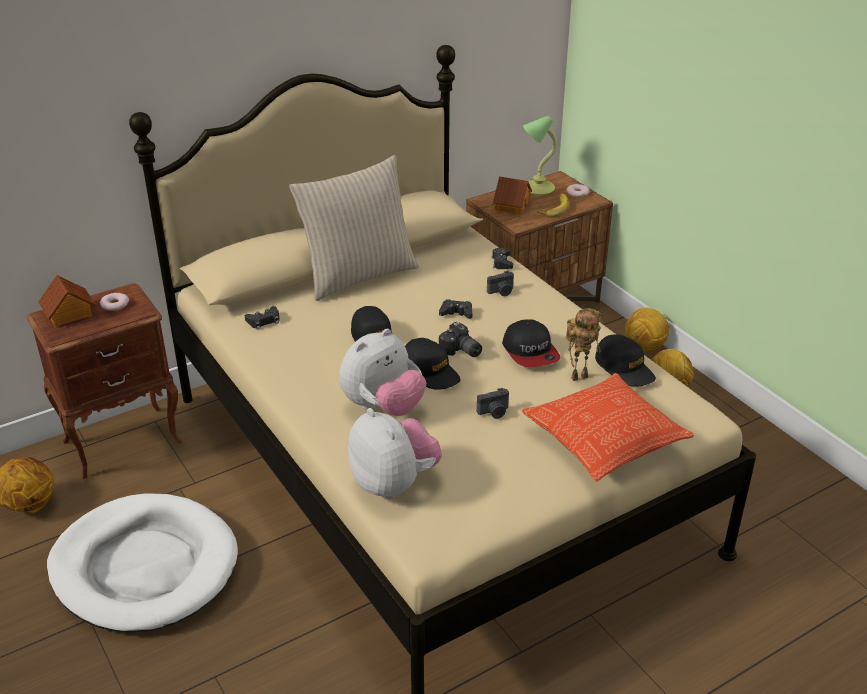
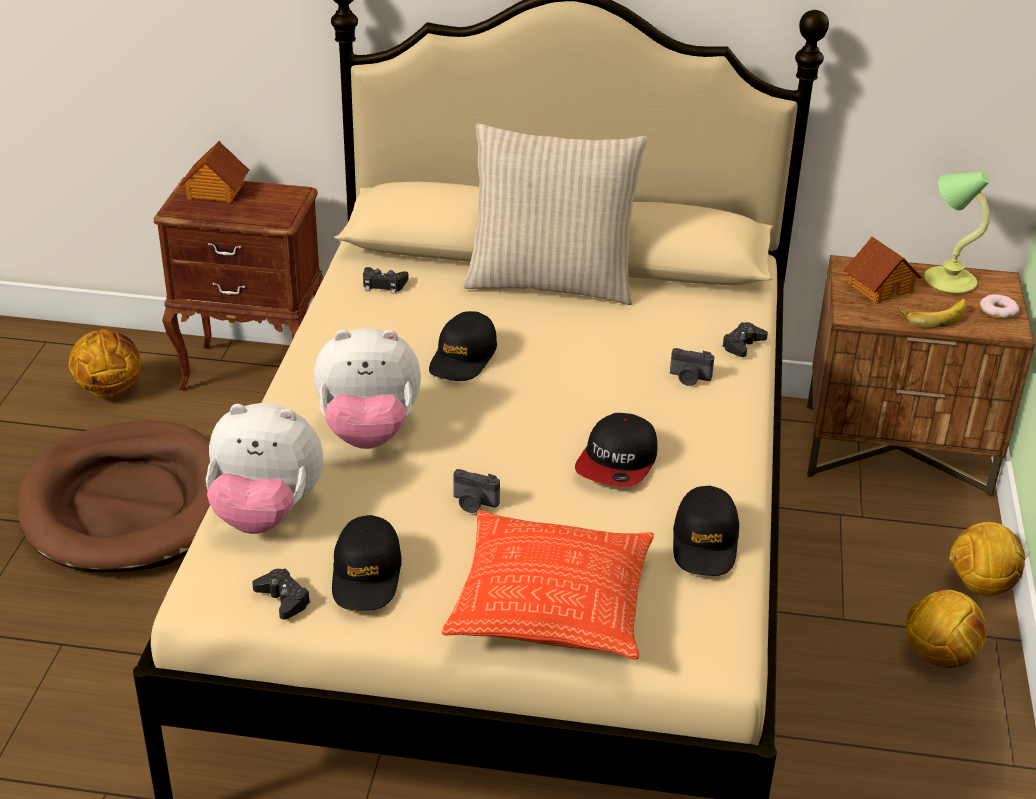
camera: 40 degrees right, 0 degrees up
white dog bed [47,493,238,632] -> brown dog bed [18,421,210,572]
donut [100,293,129,311] -> none
plush toy [348,408,442,499] -> plush toy turned 90 degrees clockwise [206,403,323,534]
black cap [405,338,461,390] -> black cap moved to [332,515,402,611]
black game controller [439,299,472,319] -> black game controller moved to [252,568,311,620]
camera [439,322,482,357] -> none
toy robot [566,308,602,381] -> none

